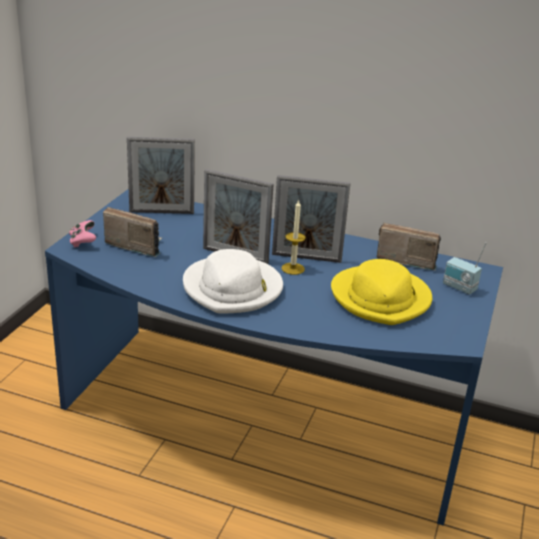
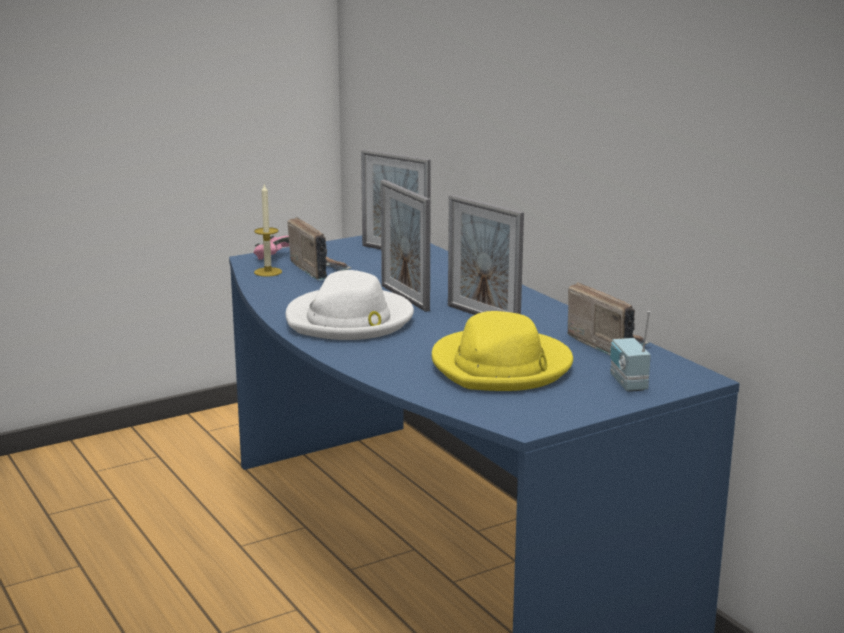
camera: 40 degrees right, 10 degrees down
candle [281,200,306,275] -> candle moved to [254,184,282,277]

